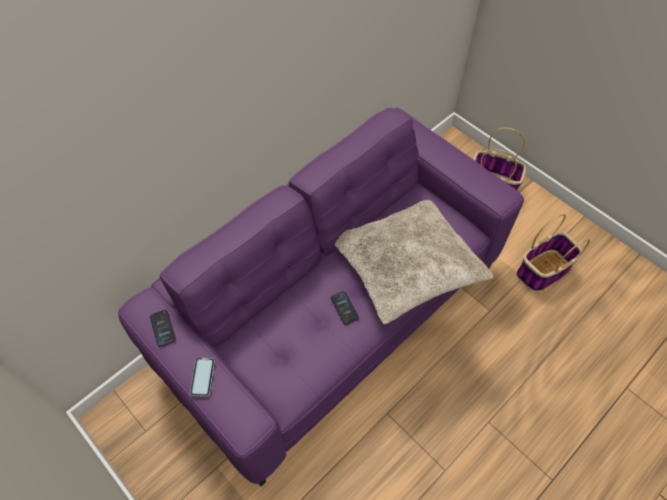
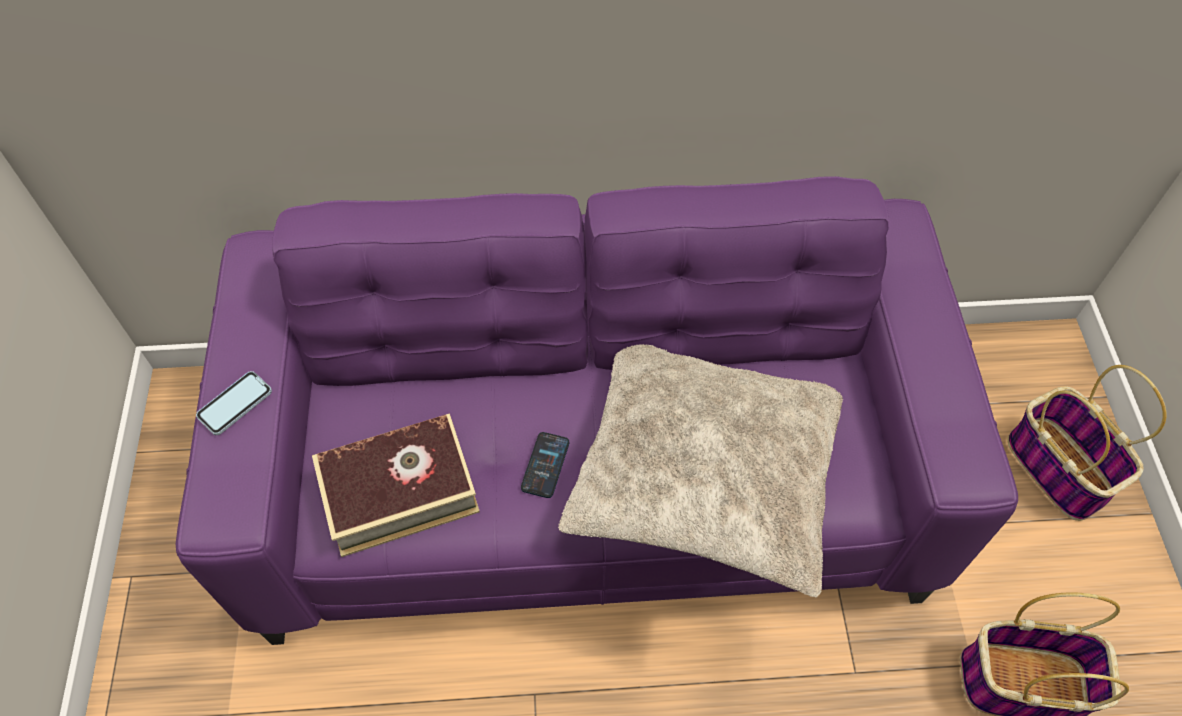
camera: 40 degrees right, 0 degrees up
phone [150,310,176,347] -> none
none -> book [312,413,480,557]

